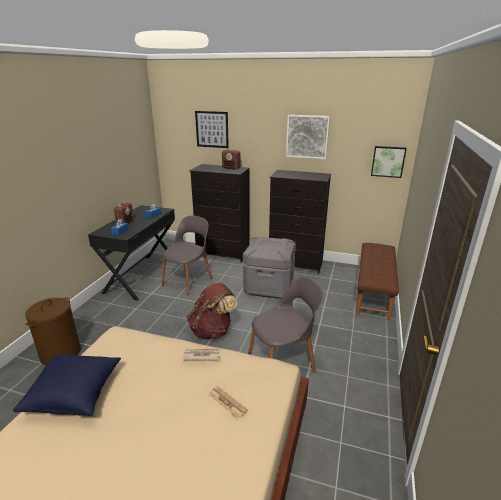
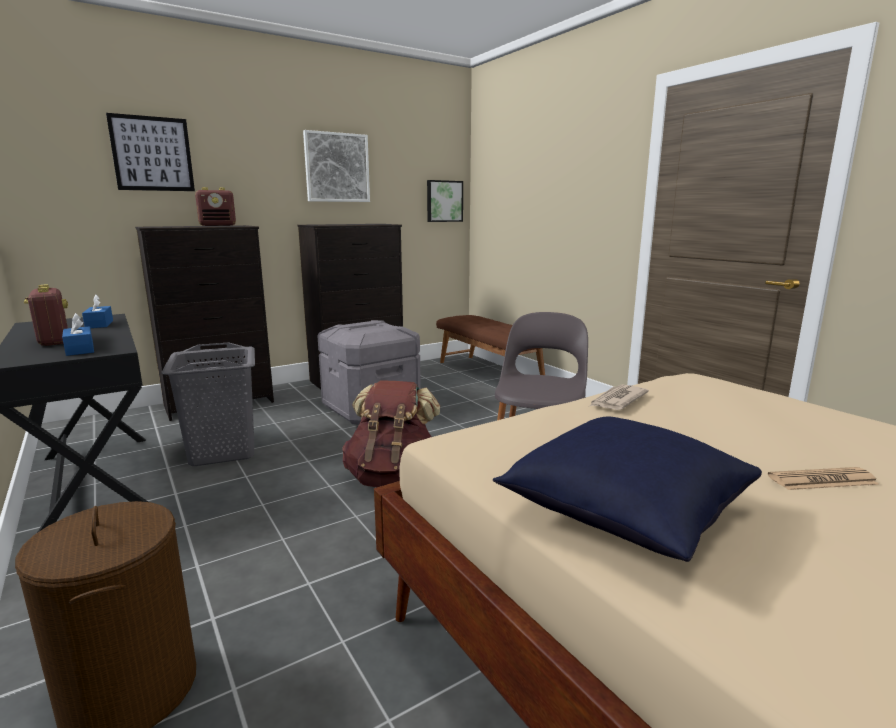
camera: 50 degrees left, 10 degrees down
grey chair [161,216,212,295] -> grey laundry basket [161,343,255,466]
newspaper [209,386,248,419] -> newspaper moved to [768,467,879,490]

